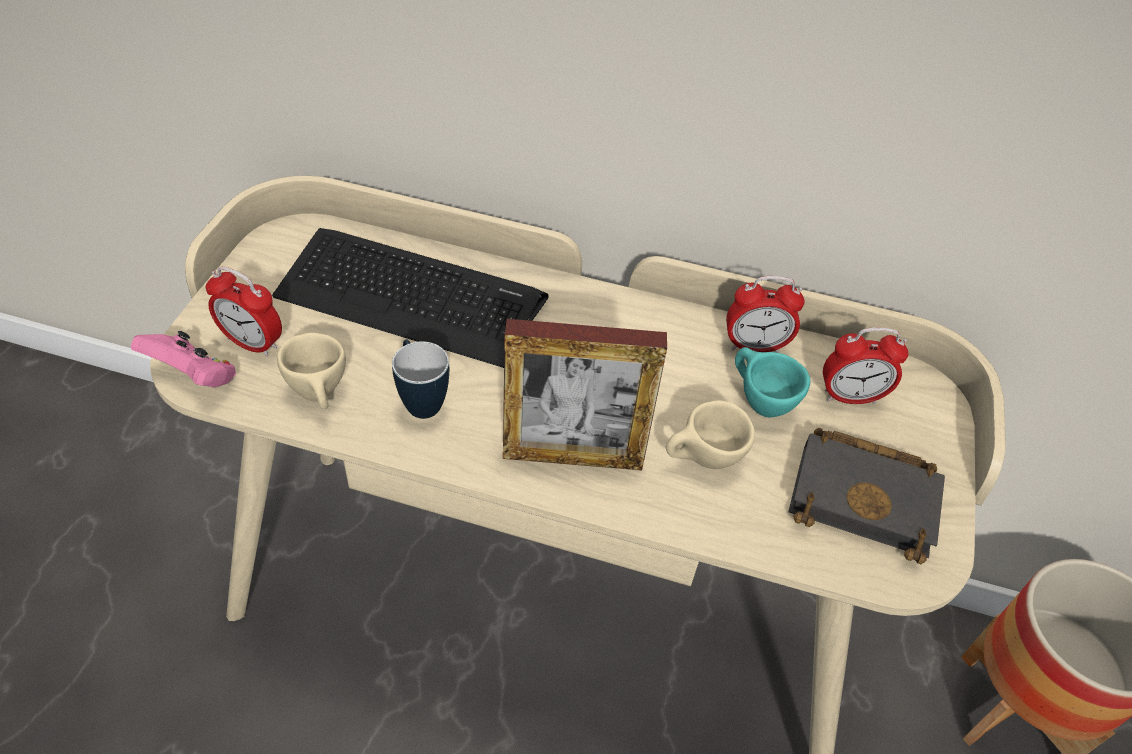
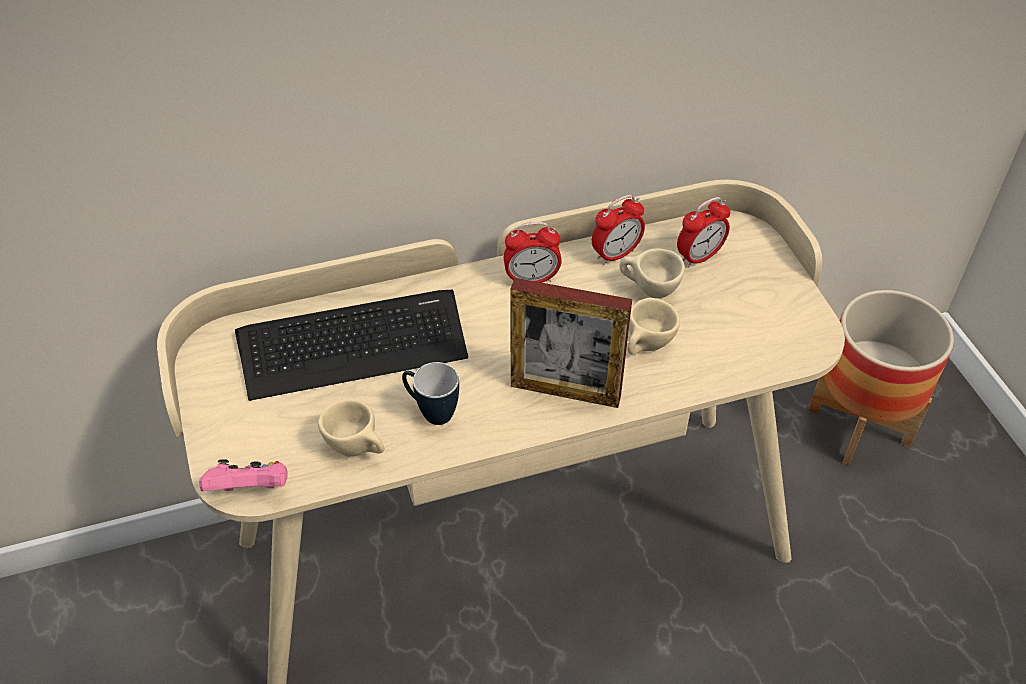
camera: 30 degrees left, 0 degrees up
alarm clock [205,267,282,357] -> alarm clock moved to [504,222,562,283]
picture frame [503,319,667,470] -> picture frame turned 45 degrees clockwise [510,278,632,408]
turquoise cup [735,347,811,417] -> beige cup [619,249,685,299]
black book [788,428,945,565] -> none

